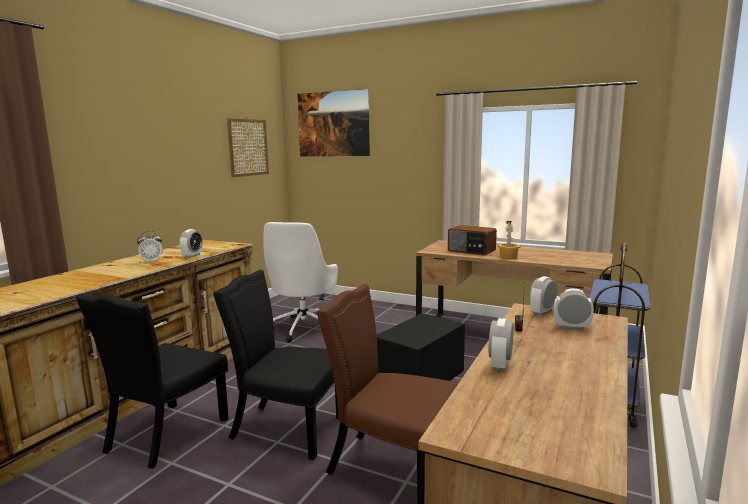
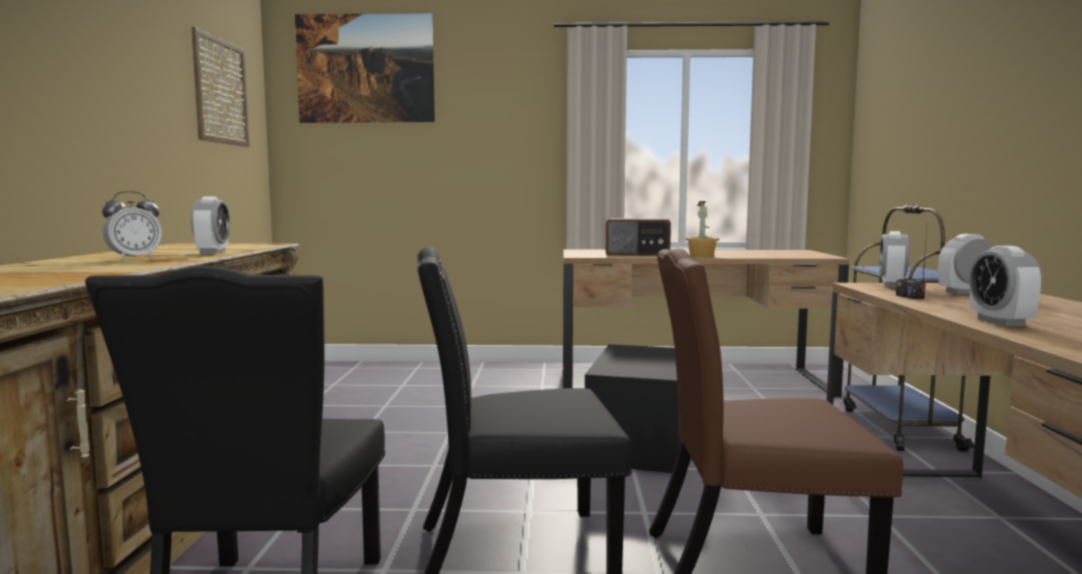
camera: 25 degrees left, 5 degrees down
white office chair [263,222,338,343] -> none

